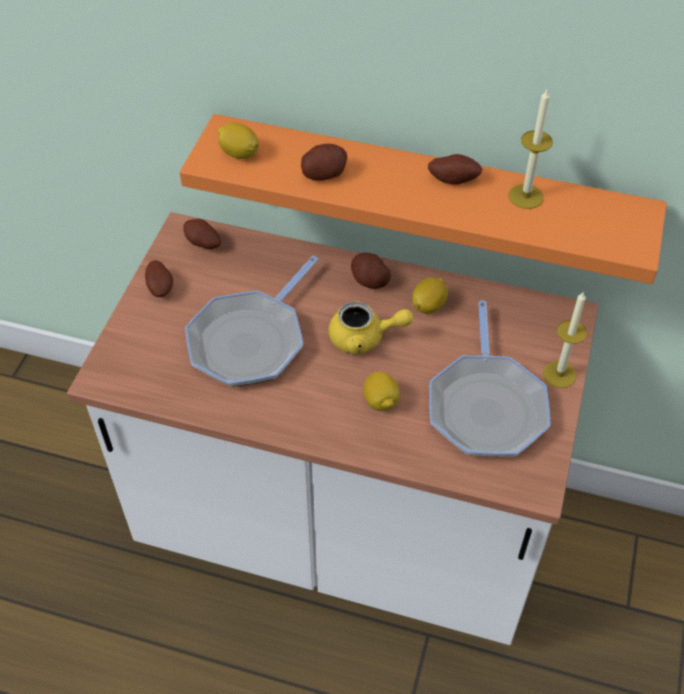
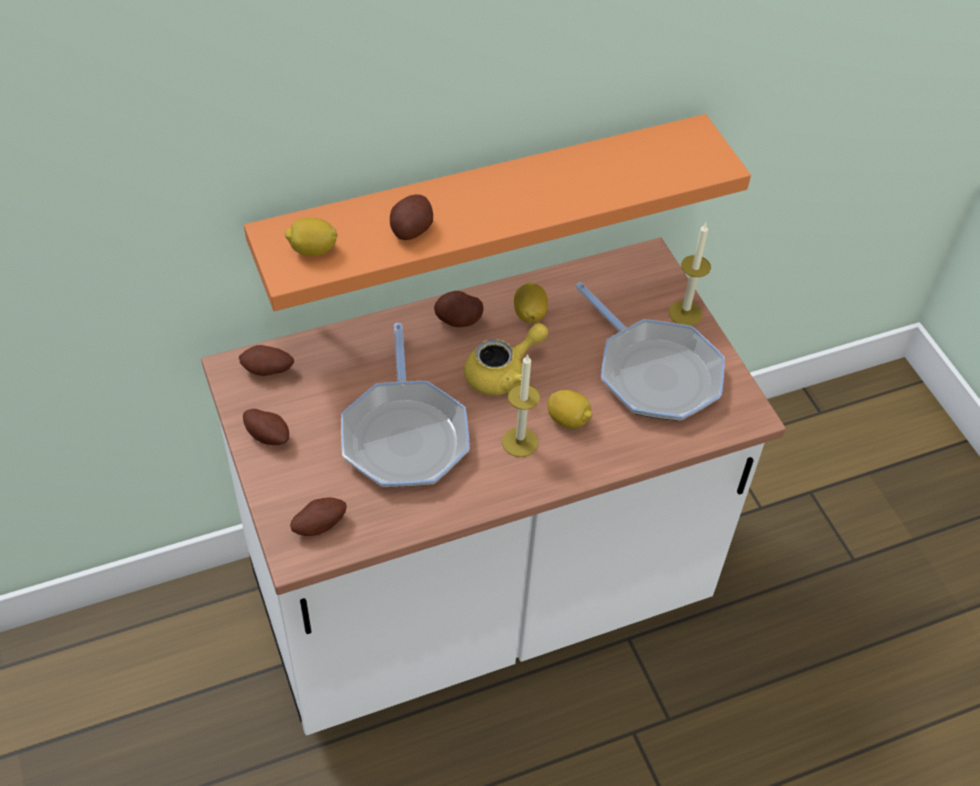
camera: 40 degrees left, 0 degrees up
potato [428,154,482,185] -> potato moved to [290,498,347,536]
candle [508,89,553,209] -> candle moved to [502,354,540,457]

